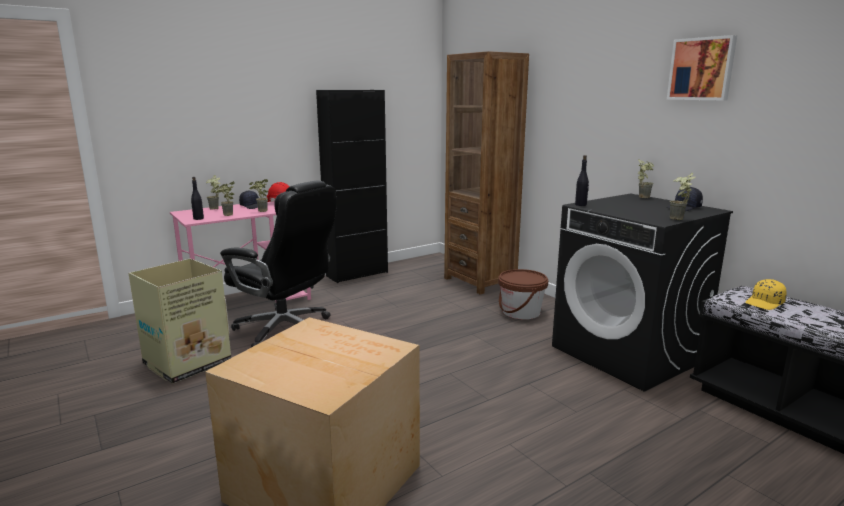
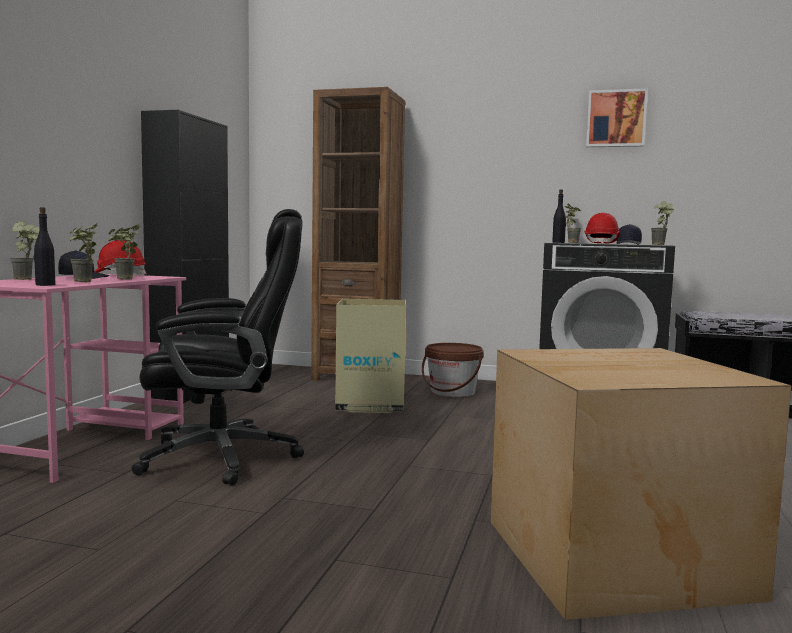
camera: 40 degrees left, 10 degrees down
cardboard box [129,258,231,384] -> cardboard box moved to [335,298,406,413]
yellow cap [745,279,787,310] -> none
none -> red hard hat [584,213,620,244]

